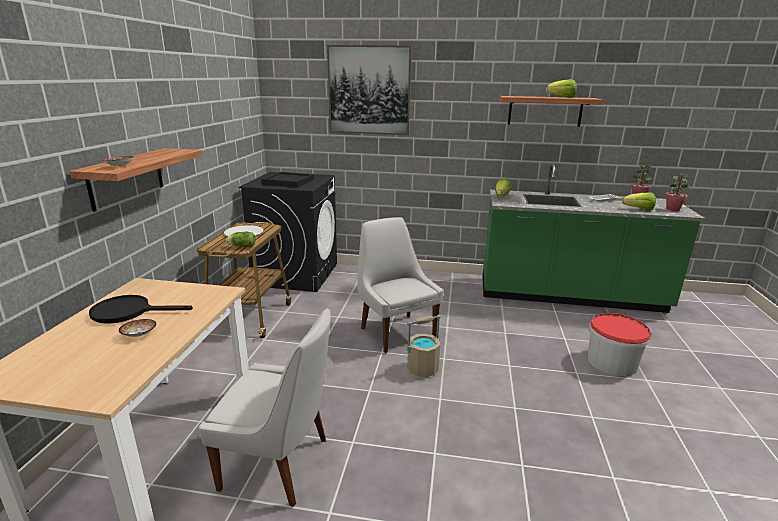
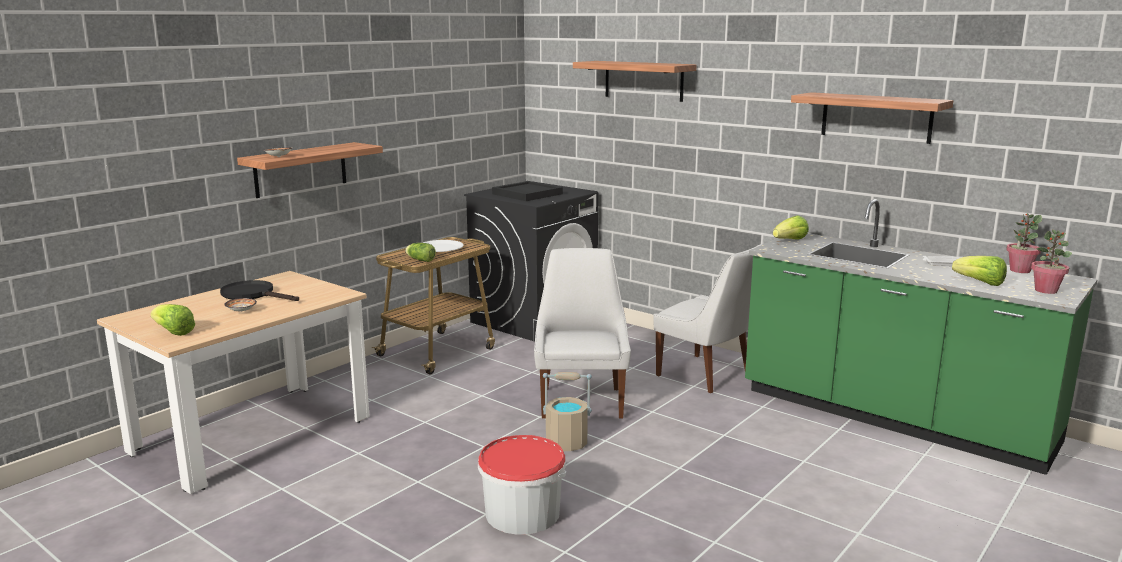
camera: 30 degrees right, 5 degrees down
white chair [199,308,331,507] -> white chair moved to [653,244,763,393]
picture [327,45,412,135] -> shelf [573,61,696,102]
lettuce [546,79,577,98] -> lettuce moved to [150,304,195,336]
bucket [587,313,651,376] -> bucket moved to [478,435,566,535]

